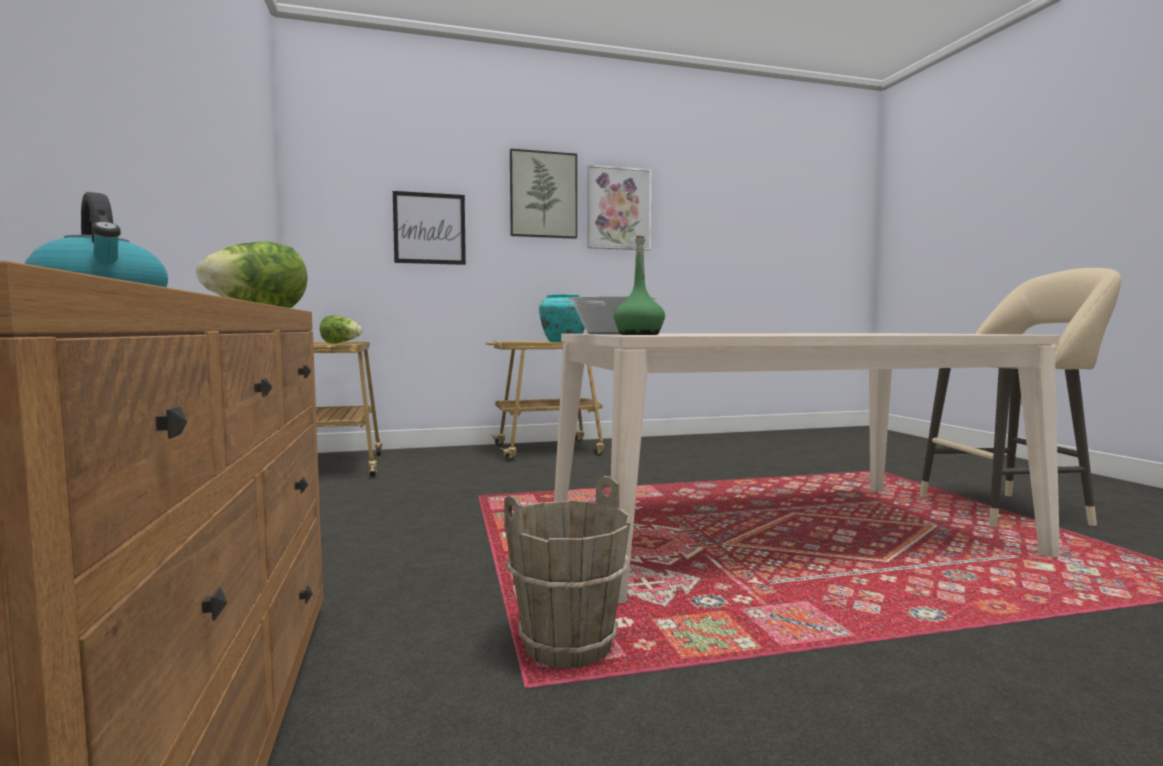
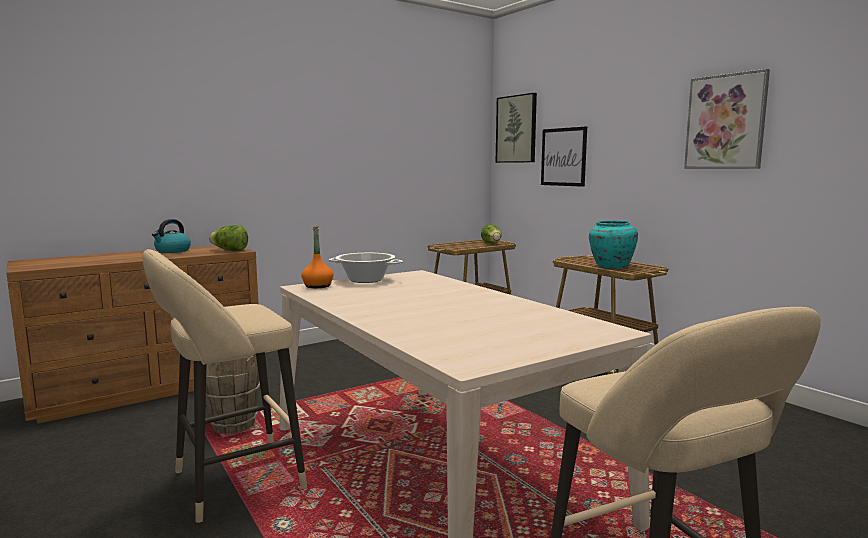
camera: 70 degrees right, 5 degrees up
picture [510,149,577,239] -> picture moved to [496,93,537,163]
green bottle [614,236,665,335] -> orange bottle [301,226,334,288]
none -> beige stool [143,249,307,523]

